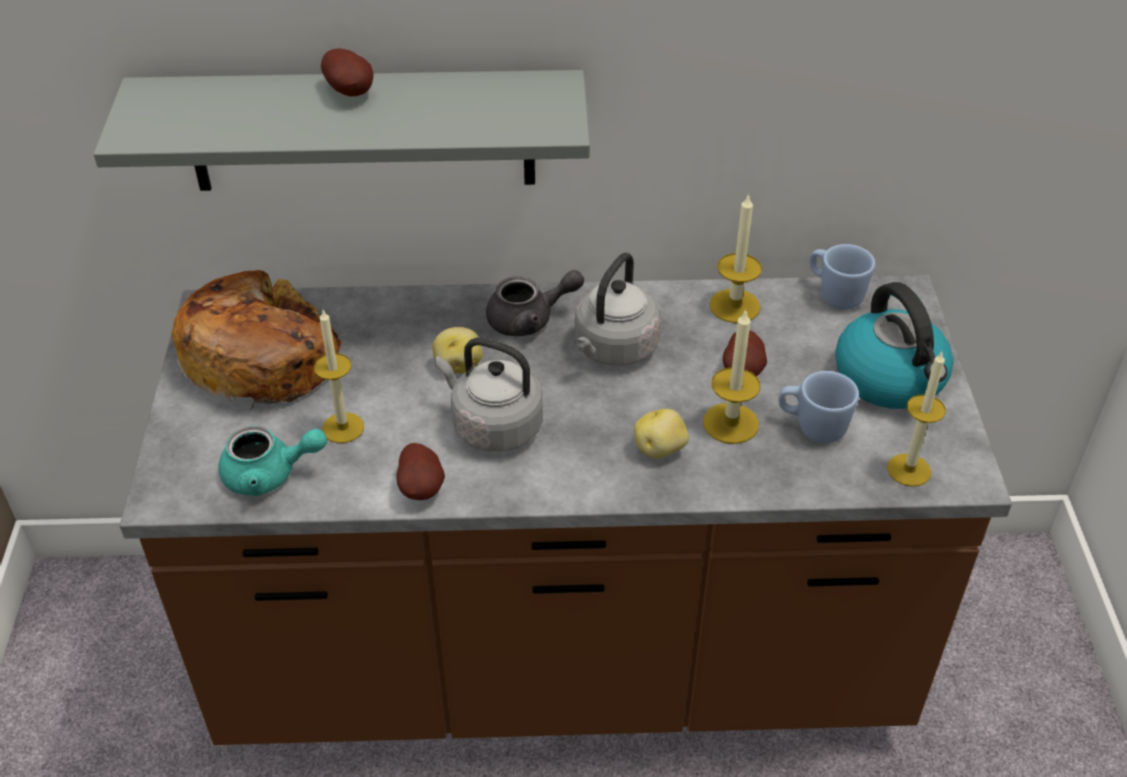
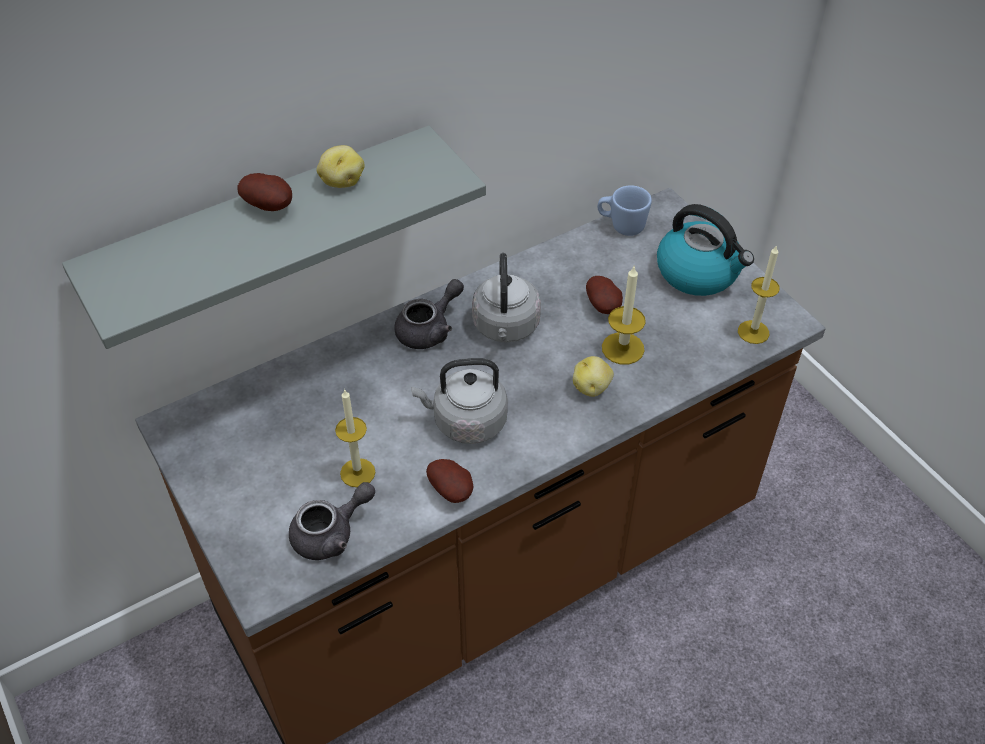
camera: 30 degrees left, 5 degrees up
bread [172,270,342,409] -> none
turquoise teapot [218,426,327,496] -> grey teapot [289,482,375,560]
potato [432,327,483,374] -> potato moved to [317,145,365,188]
candle [709,193,762,323] -> none
blue mug [778,371,859,443] -> none

